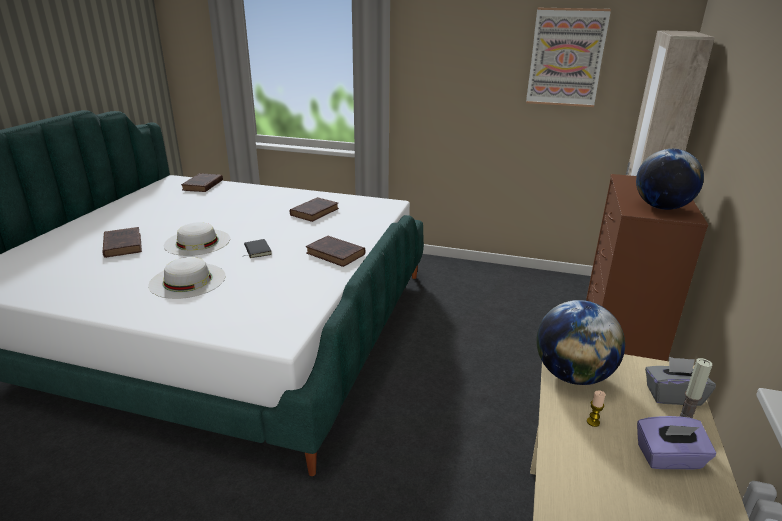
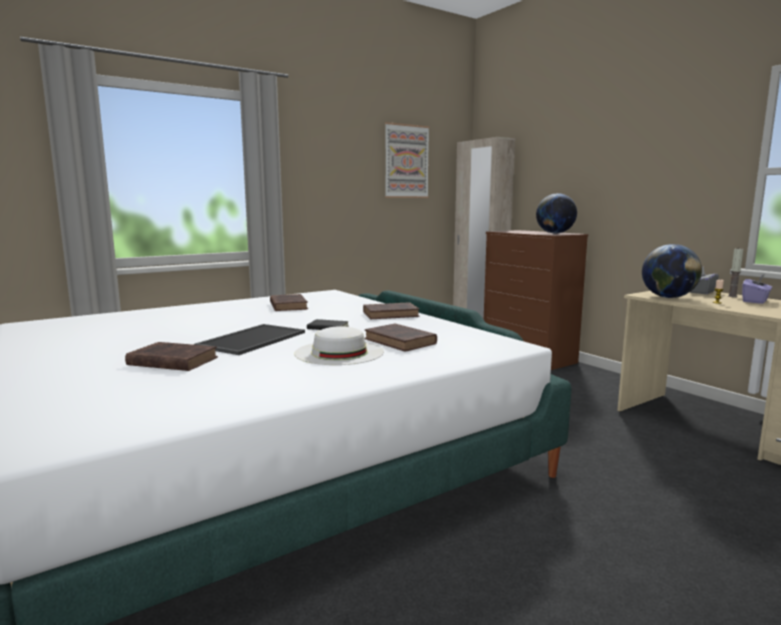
camera: 50 degrees left, 15 degrees down
white hat [164,222,230,256] -> tray [194,324,305,355]
brown book [181,173,223,192] -> brown book moved to [364,323,437,351]

